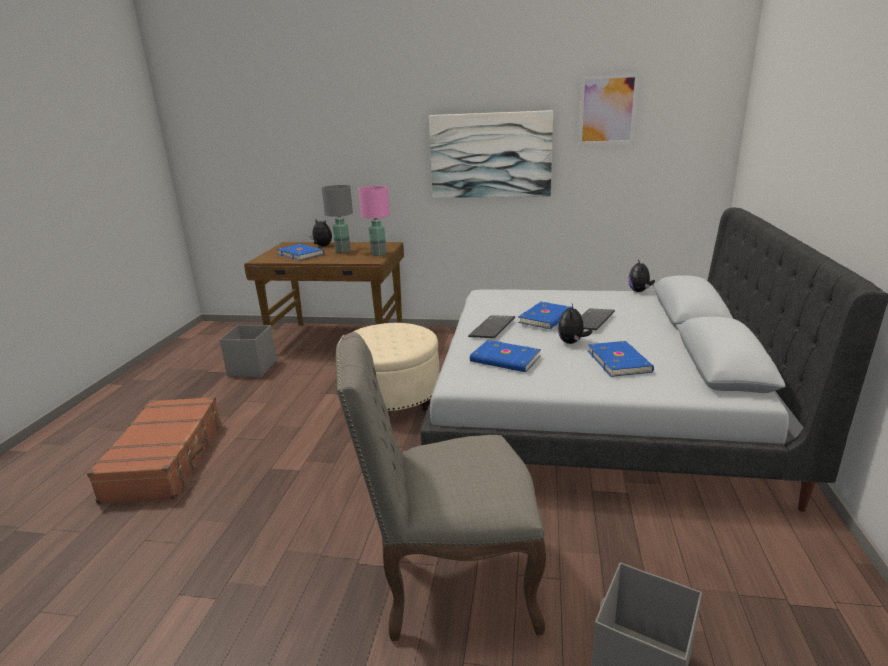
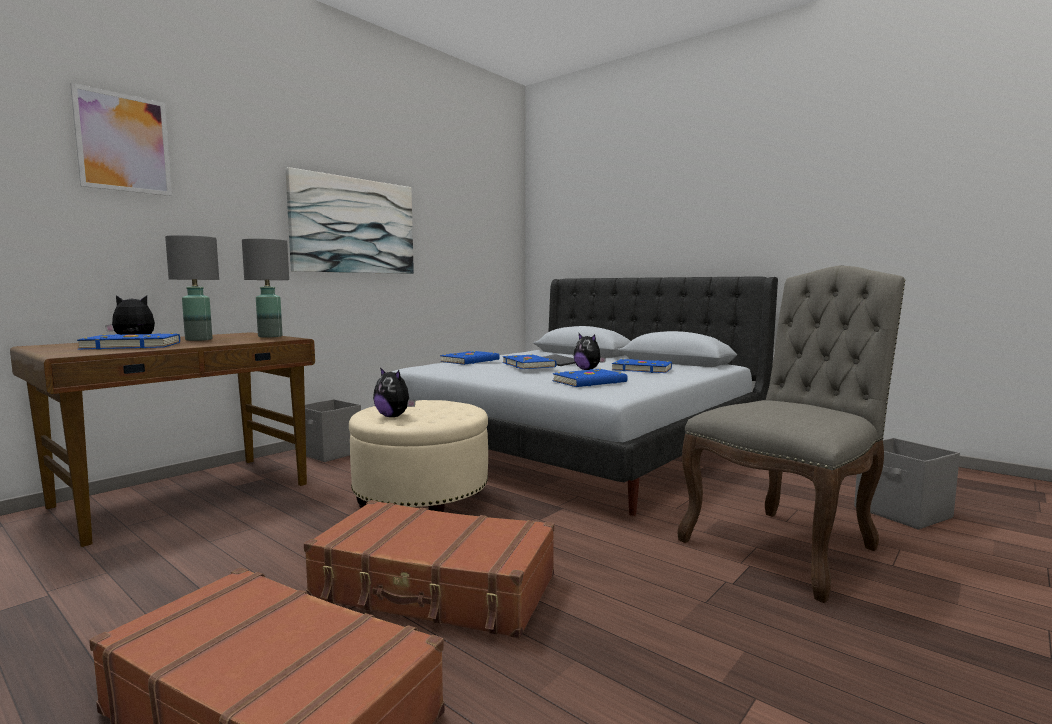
camera: 60 degrees left, 15 degrees down
grey storage box [219,325,277,377] -> grey storage box moved to [305,399,361,462]
grey chair [336,332,546,641] -> grey chair turned 150 degrees counterclockwise [678,265,906,603]
pink table lamp [358,186,390,256] -> grey table lamp [242,239,289,338]
keyboard [468,315,515,338] -> none
picture [579,74,639,145] -> picture moved to [70,83,172,196]
plush toy [628,259,655,292] -> plush toy moved to [373,367,415,417]
none -> brown suitcase [304,500,554,638]
none -> blue book [440,351,500,365]

